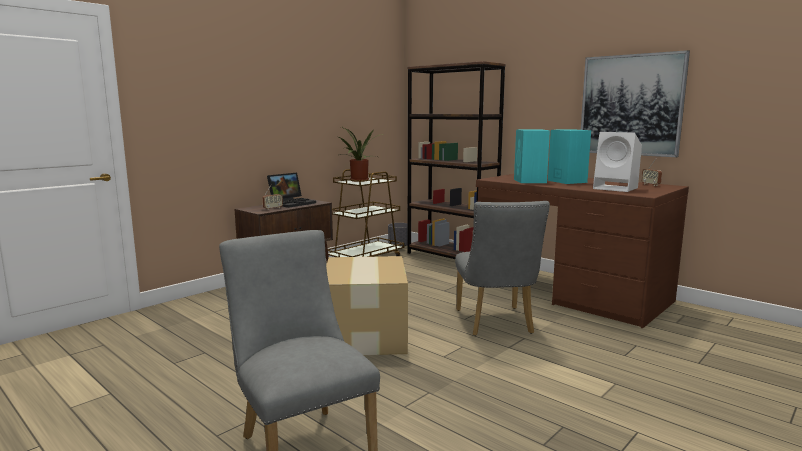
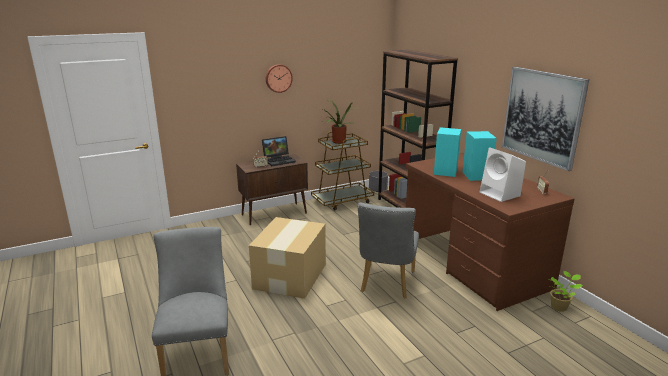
camera: 20 degrees right, 10 degrees up
none -> wall clock [266,64,293,93]
none -> potted plant [549,271,583,312]

